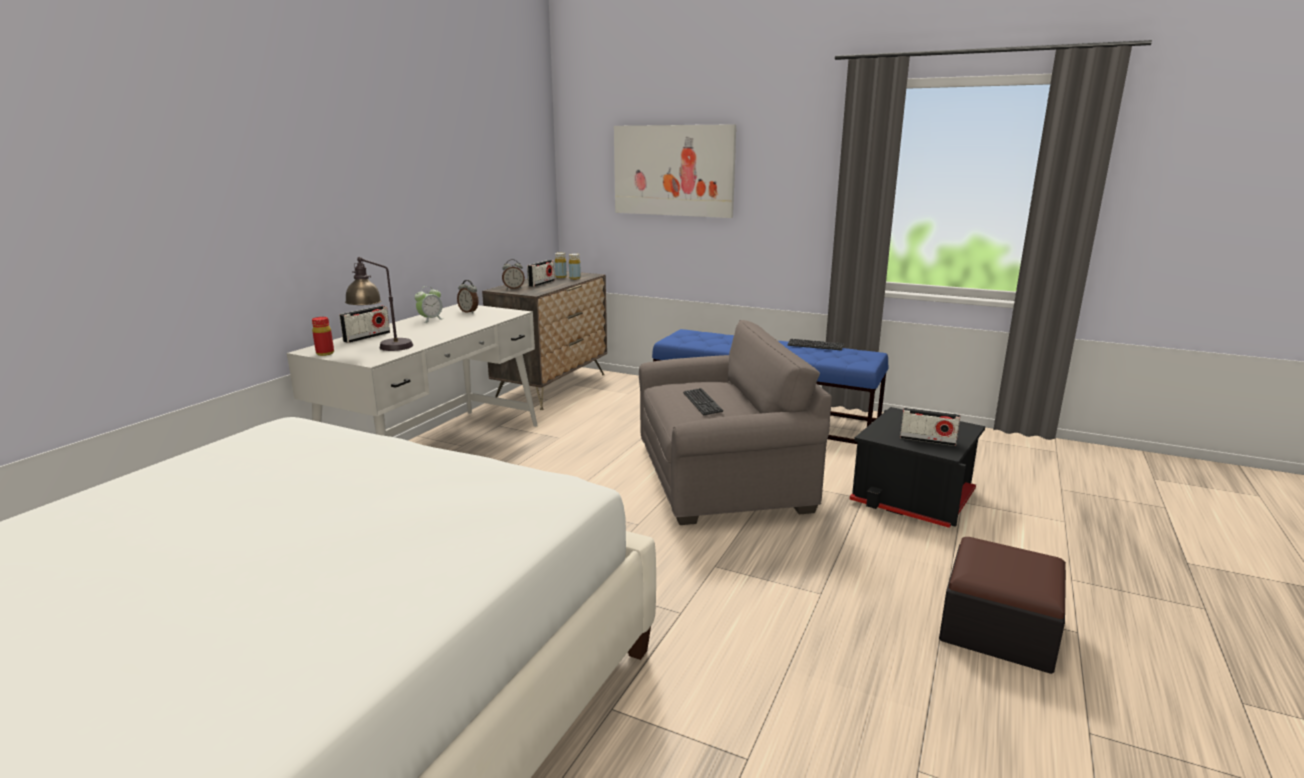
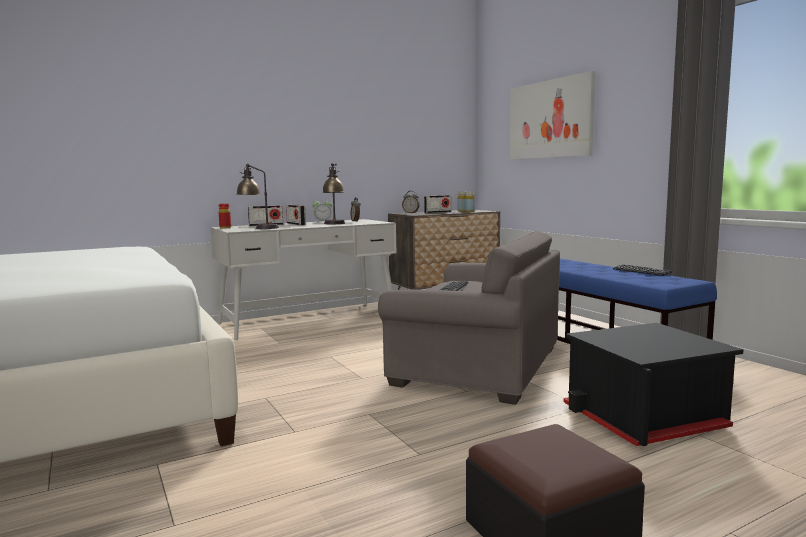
camera: 35 degrees right, 10 degrees down
radio [900,408,960,446] -> radio moved to [286,205,306,225]
none -> table lamp [322,163,345,224]

